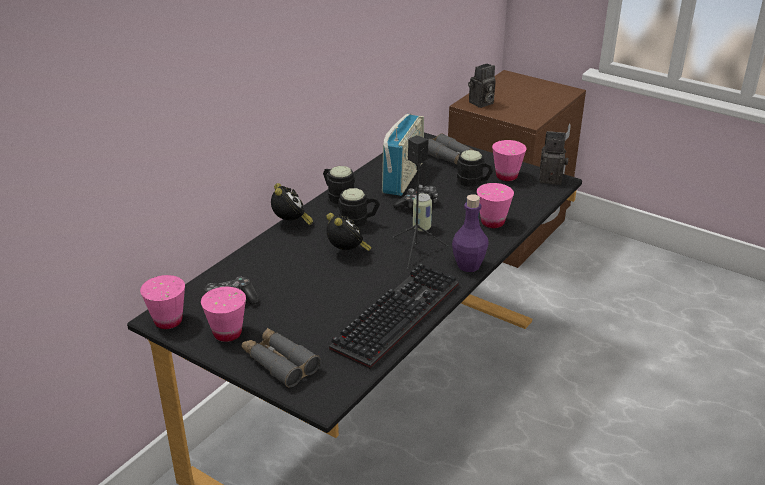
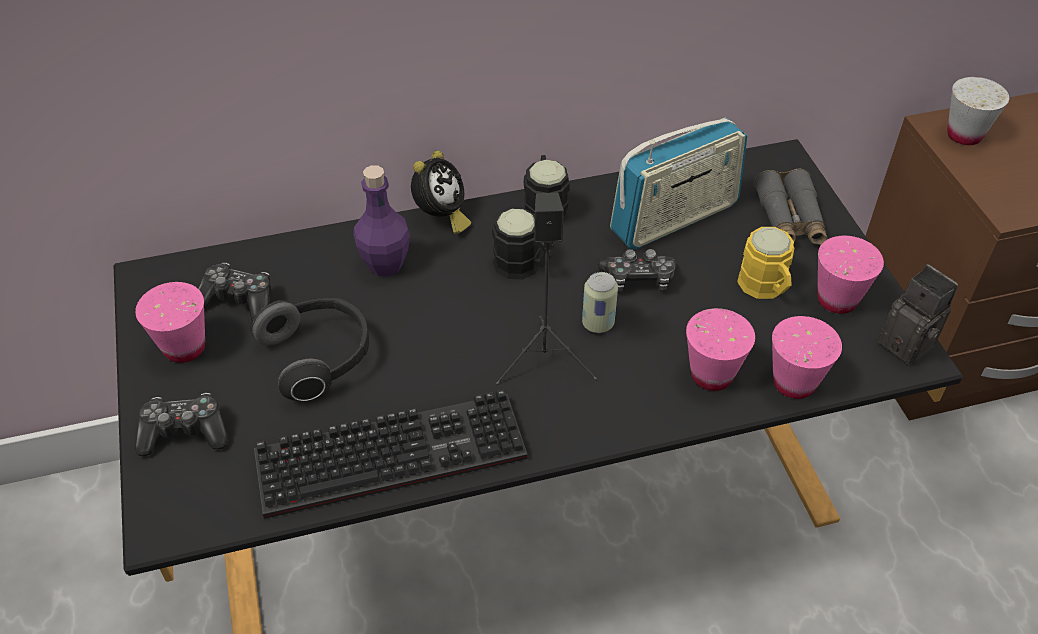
camera: 40 degrees right, 15 degrees up
pink cup [140,275,185,329] -> pink cup moved to [772,316,842,399]
grey binoculars [241,328,321,388] -> game controller [135,393,228,456]
alarm clock [326,213,372,251] -> none
purple bottle [452,194,489,272] -> purple bottle moved to [353,165,410,276]
black mug [456,150,494,190] -> yellow mug [737,227,795,299]
camera [468,64,496,108] -> white cup [947,77,1009,145]
none -> headphones [251,298,369,401]

